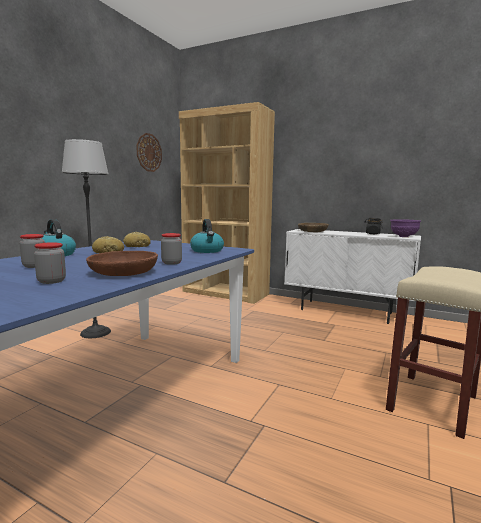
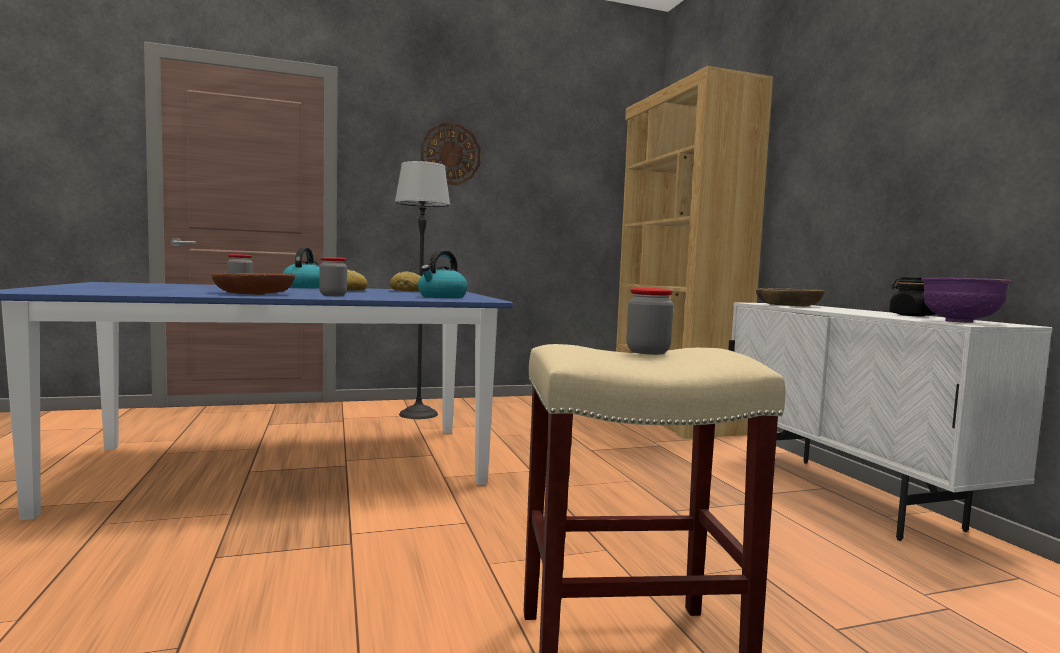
camera: 45 degrees right, 5 degrees down
jar [34,242,66,284] -> jar moved to [627,288,673,355]
wall clock [136,133,162,172] -> wall clock moved to [421,123,481,185]

